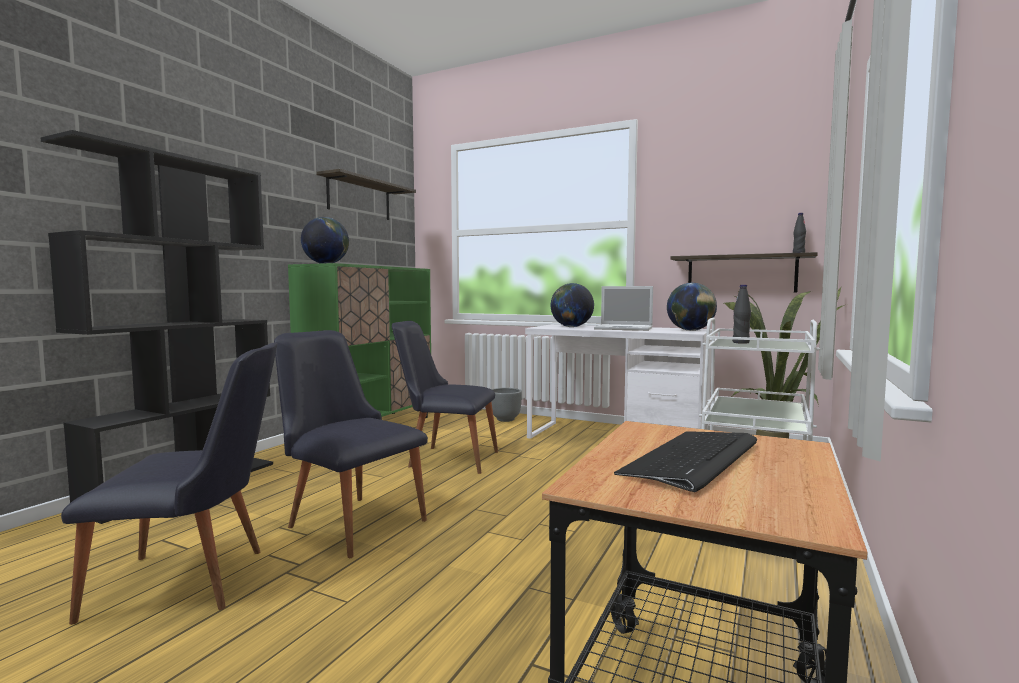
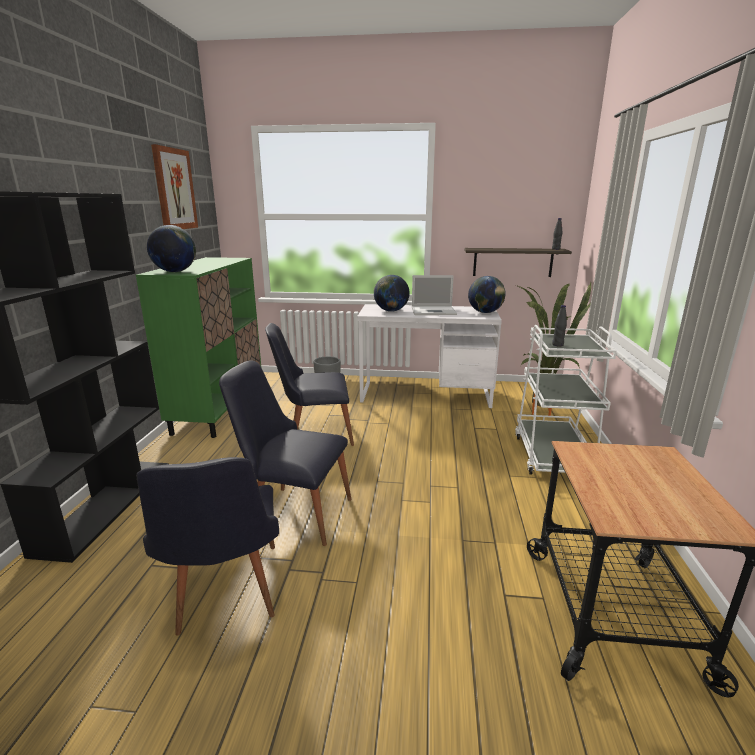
camera: 20 degrees left, 15 degrees up
black chair [61,343,277,625] -> black chair turned 105 degrees clockwise [136,457,279,636]
shelf [316,169,416,220] -> picture [151,144,198,229]
keyboard [614,431,757,492] -> none

